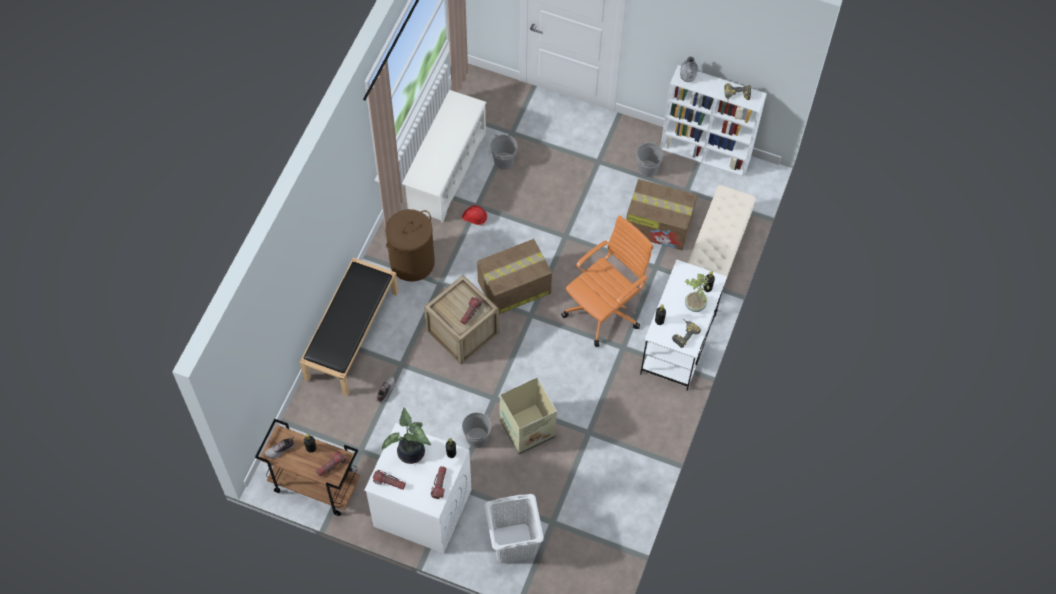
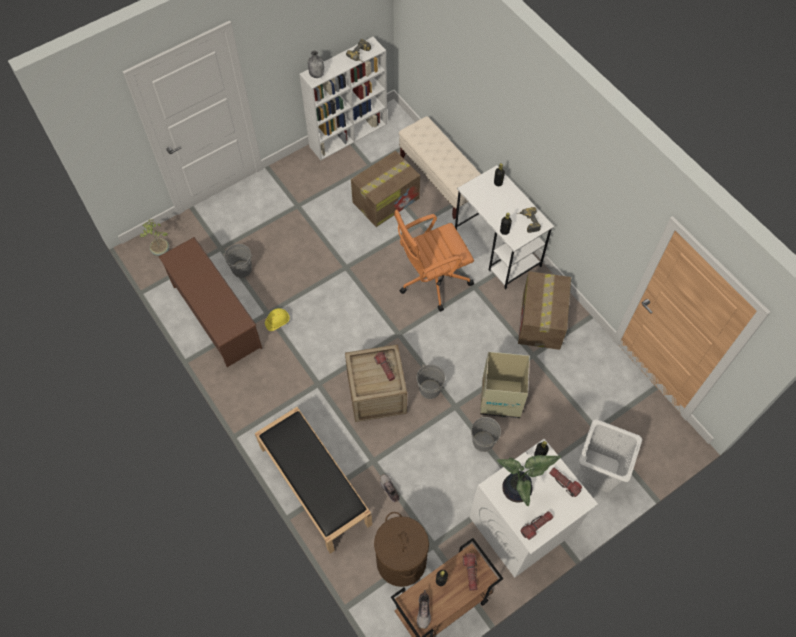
camera: 55 degrees left, 0 degrees up
brown laundry basket [385,209,435,282] -> brown laundry basket moved to [374,512,429,587]
white shoe rack [402,90,486,223] -> brown shoe rack [158,237,262,367]
red hard hat [462,205,487,225] -> yellow hard hat [265,308,290,331]
cardboard box [477,239,552,314] -> cardboard box moved to [518,271,571,350]
orange office chair [561,215,653,347] -> orange office chair turned 105 degrees counterclockwise [394,210,474,312]
grey bucket [637,142,663,177] -> grey bucket moved to [417,365,445,399]
potted plant [685,274,710,312] -> potted plant moved to [140,219,169,256]

